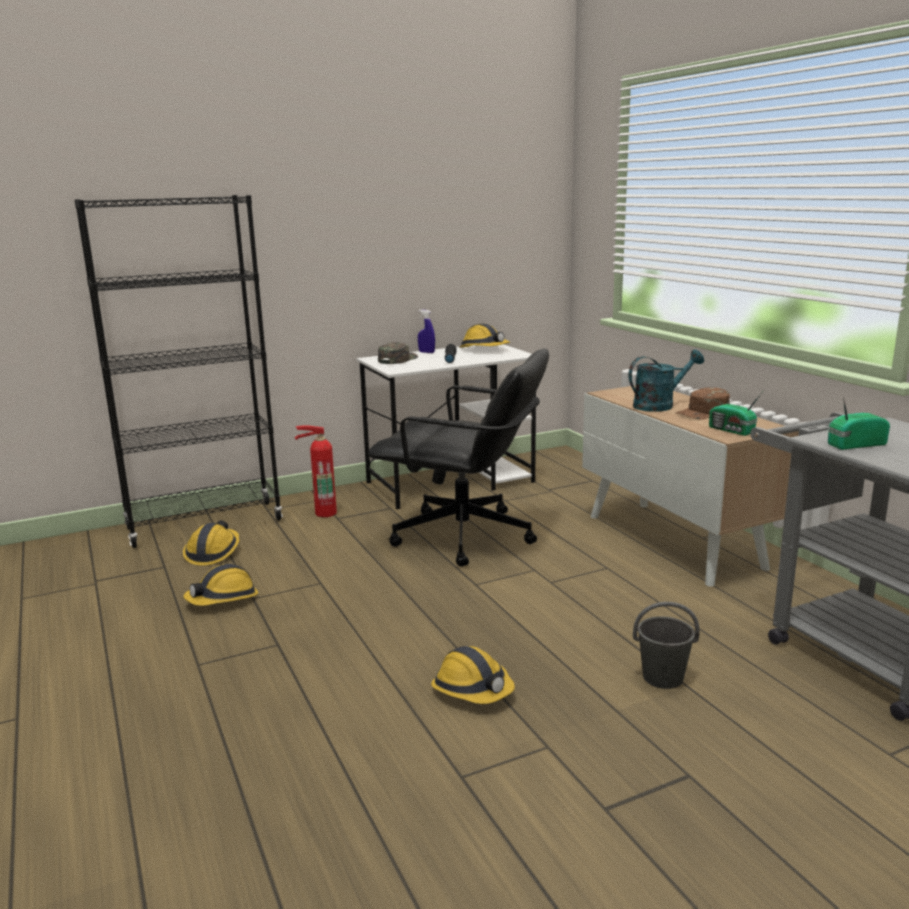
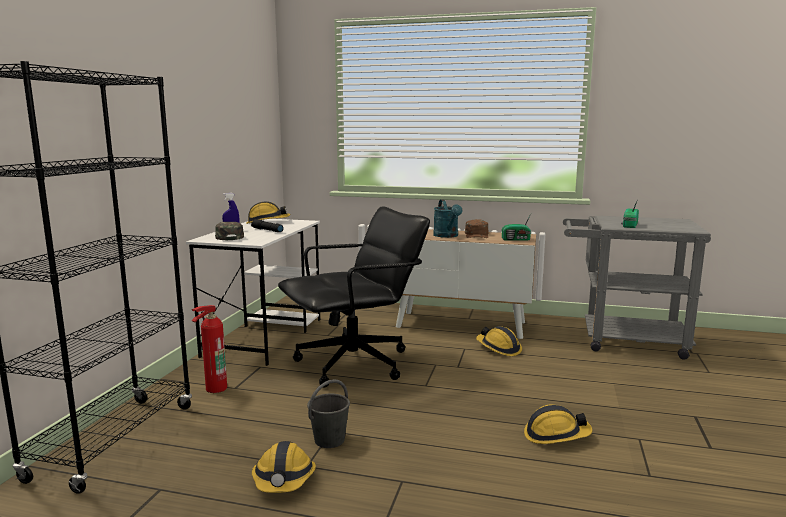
camera: 50 degrees left, 5 degrees down
hard hat [183,520,239,566] -> hard hat moved to [476,326,522,356]
turquoise watering can [629,349,704,412] -> turquoise watering can turned 150 degrees clockwise [433,199,462,238]
grey bucket [633,602,699,689] -> grey bucket moved to [307,379,350,448]

